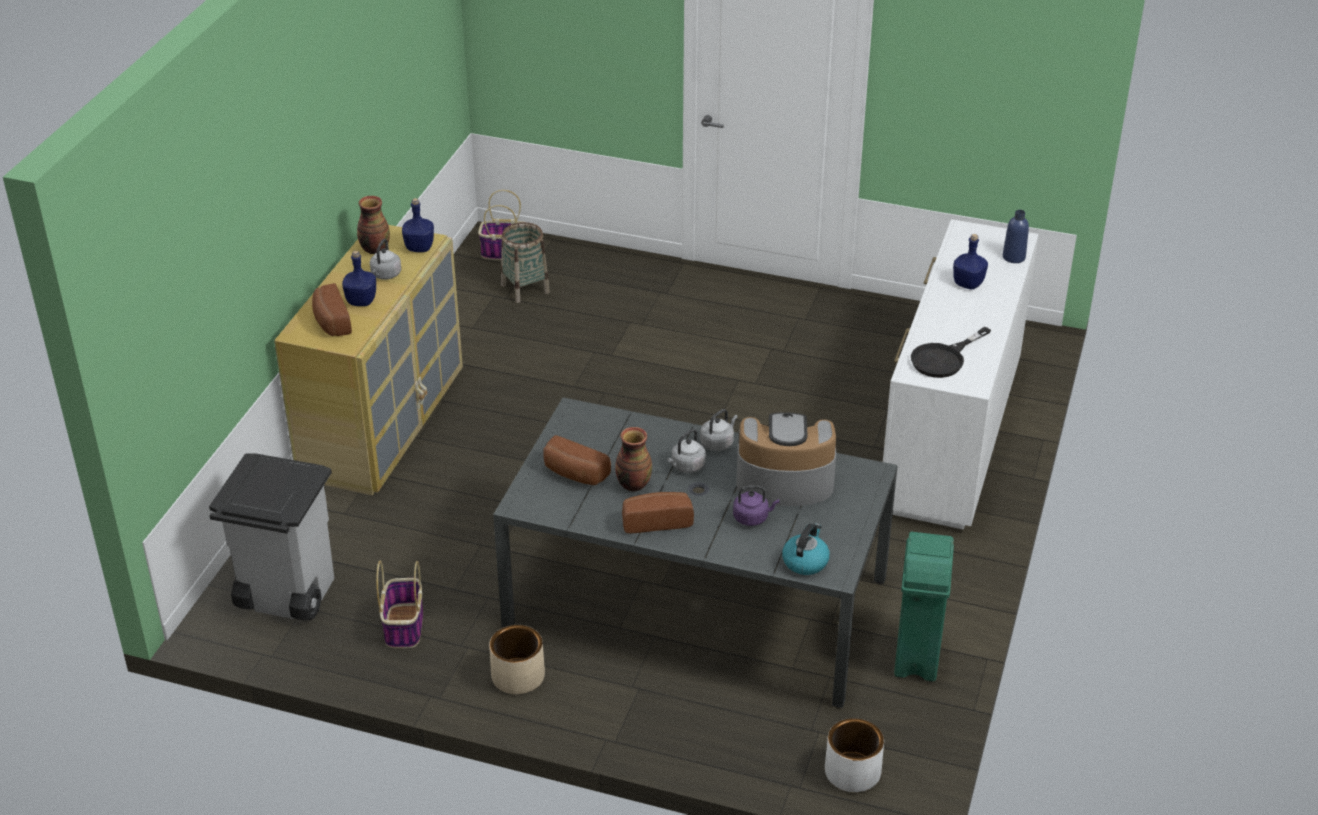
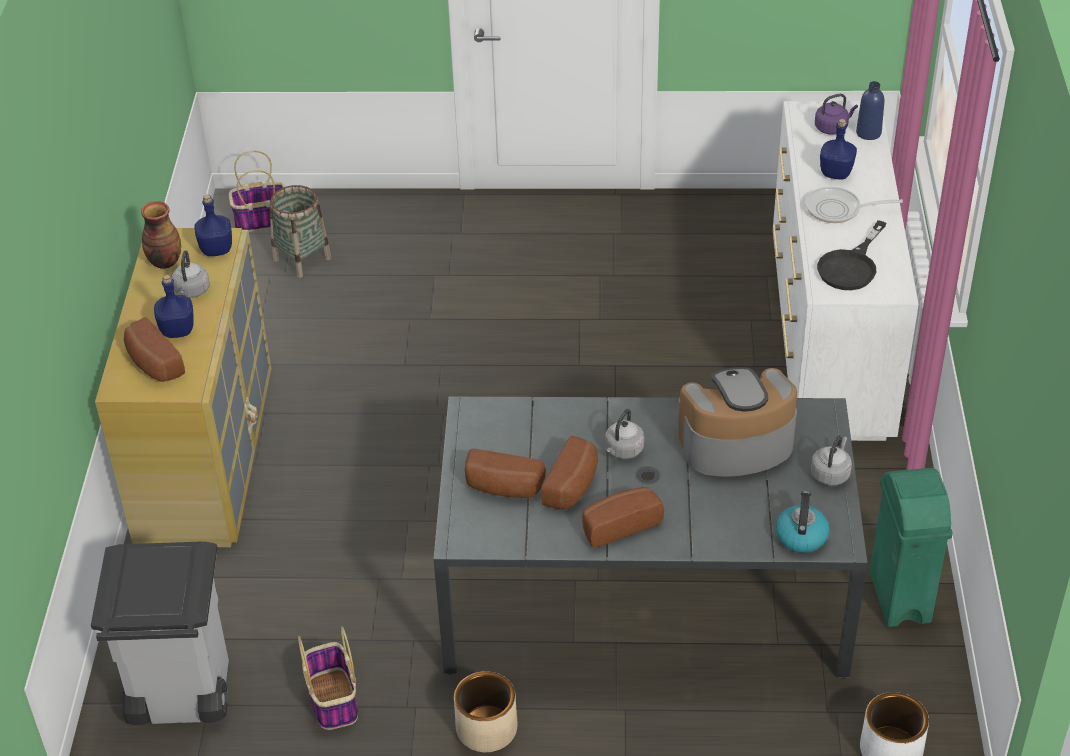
camera: 15 degrees left, 5 degrees up
vase [615,427,652,491] -> bread [542,436,598,509]
grey kettle [700,409,738,451] -> grey kettle moved to [811,435,852,486]
purple kettle [733,485,780,526] -> purple kettle moved to [815,94,858,135]
none -> frying pan [805,186,903,223]

